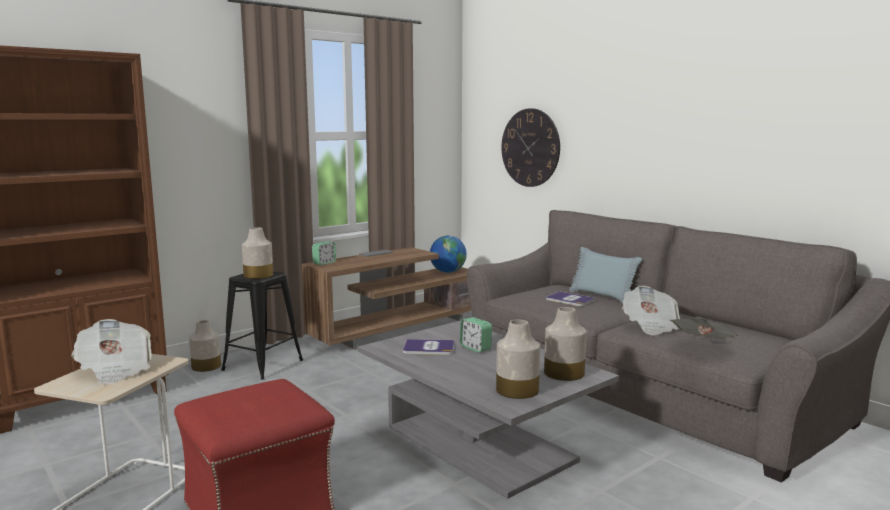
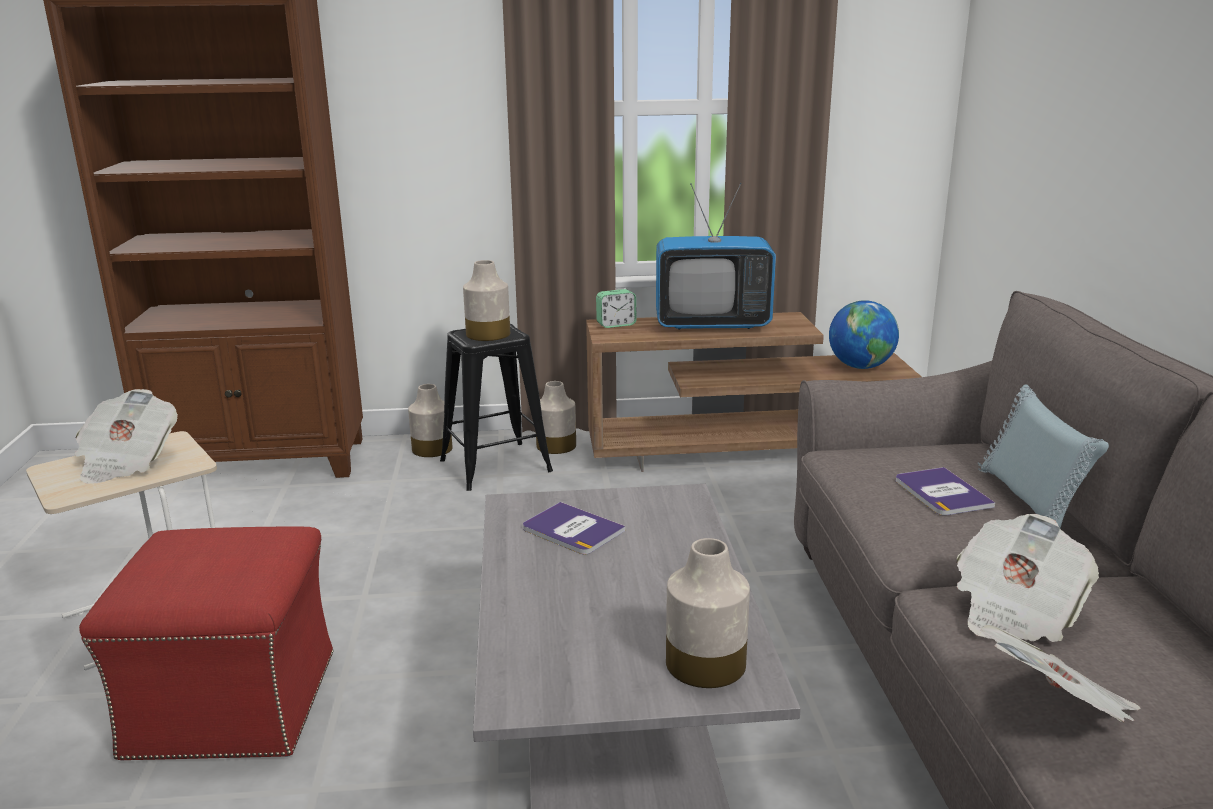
camera: 35 degrees right, 10 degrees up
alarm clock [460,317,492,352] -> none
beige vase [496,319,540,399] -> beige vase moved to [536,381,576,454]
wall clock [501,108,560,187] -> none
none -> television [656,183,776,330]

